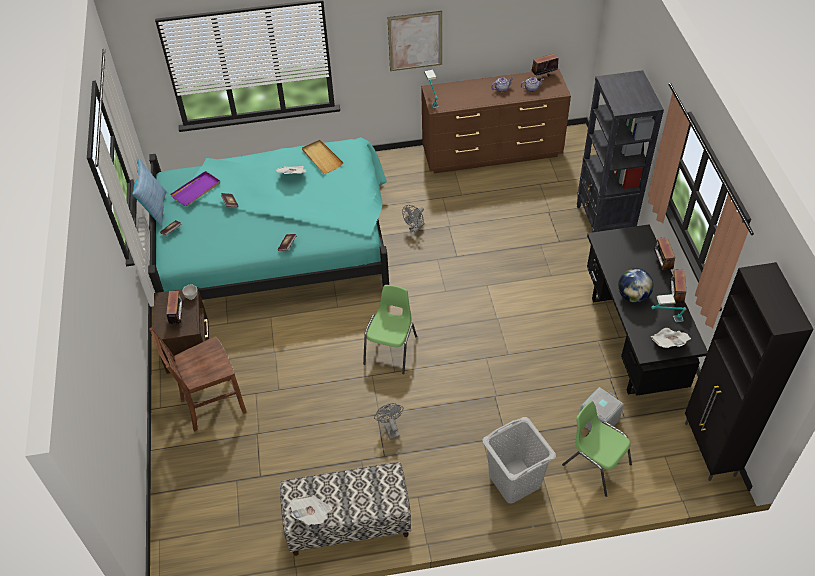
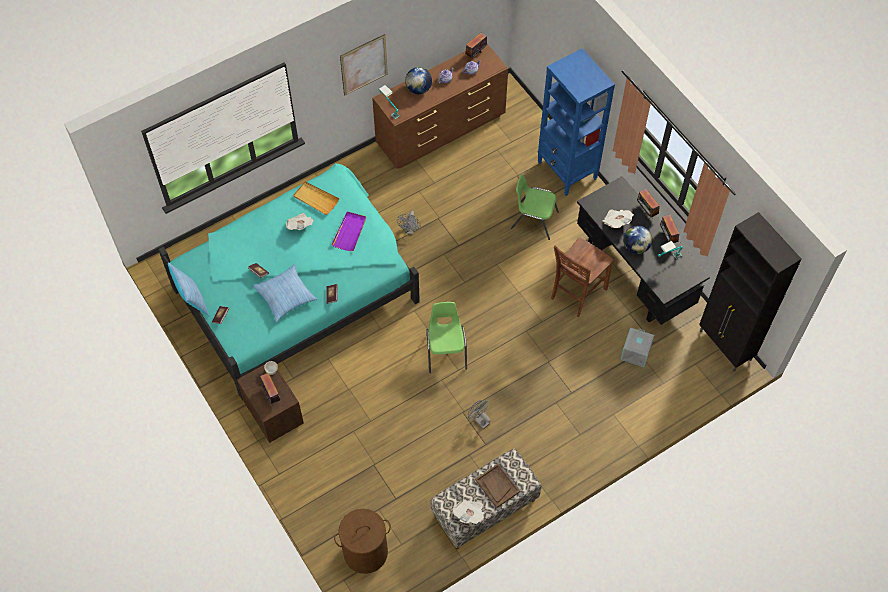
camera: 25 degrees left, 10 degrees up
brown chair [149,327,247,431] -> brown chair moved to [551,237,614,317]
purple tray [170,171,220,206] -> purple tray moved to [331,212,366,251]
grey laundry basket [482,417,556,503] -> none
green chair [562,400,632,497] -> green chair moved to [511,174,559,240]
black bookcase [577,70,664,233] -> blue bookcase [538,48,615,196]
newspaper [651,328,691,348] -> newspaper moved to [602,210,634,228]
none -> pillow [253,264,318,322]
none -> brown laundry basket [334,509,391,574]
none -> globe [405,67,432,94]
none -> brown tray [475,464,520,508]

